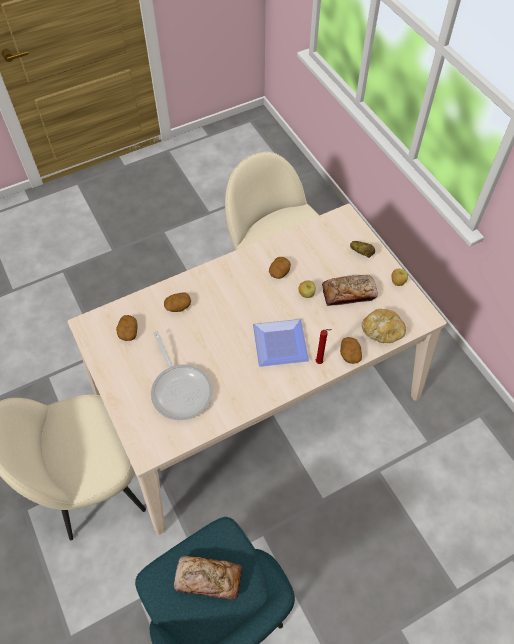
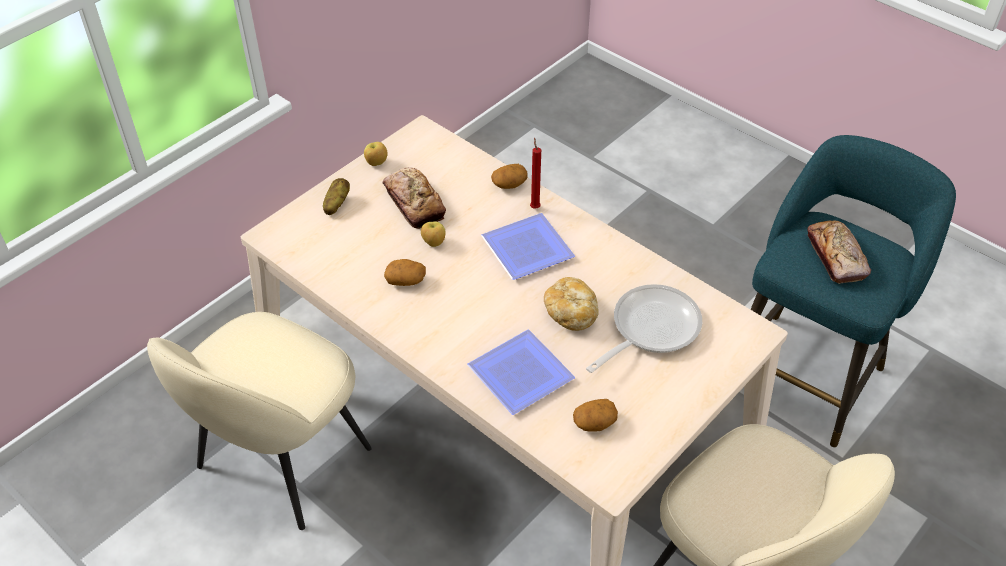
camera: 110 degrees left, 10 degrees down
potato [164,293,191,312] -> plate [467,330,575,415]
bread [362,309,406,343] -> bread moved to [544,277,599,331]

